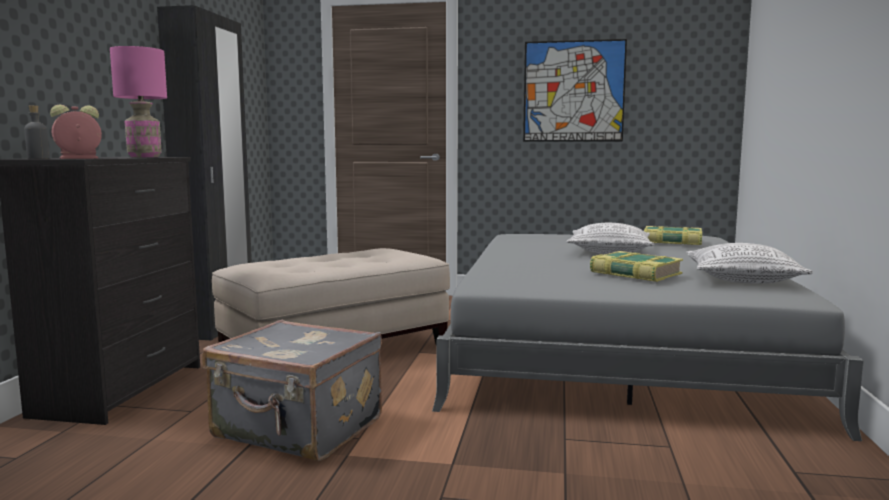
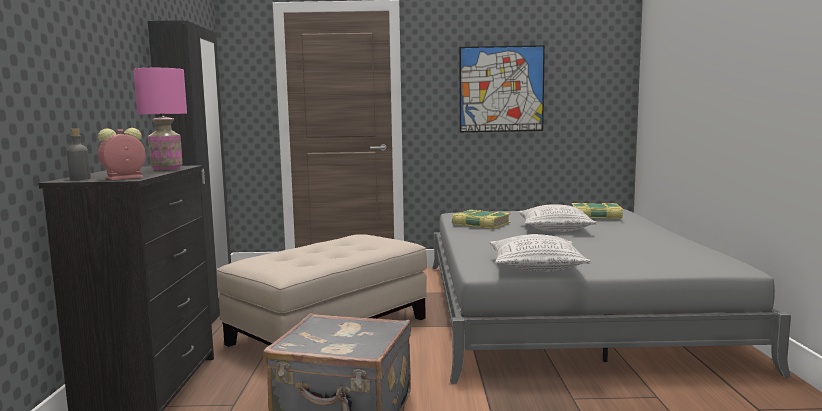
camera: 10 degrees left, 0 degrees up
book [590,251,683,282] -> book moved to [452,210,511,229]
pillow [686,243,813,284] -> pillow moved to [490,234,591,272]

